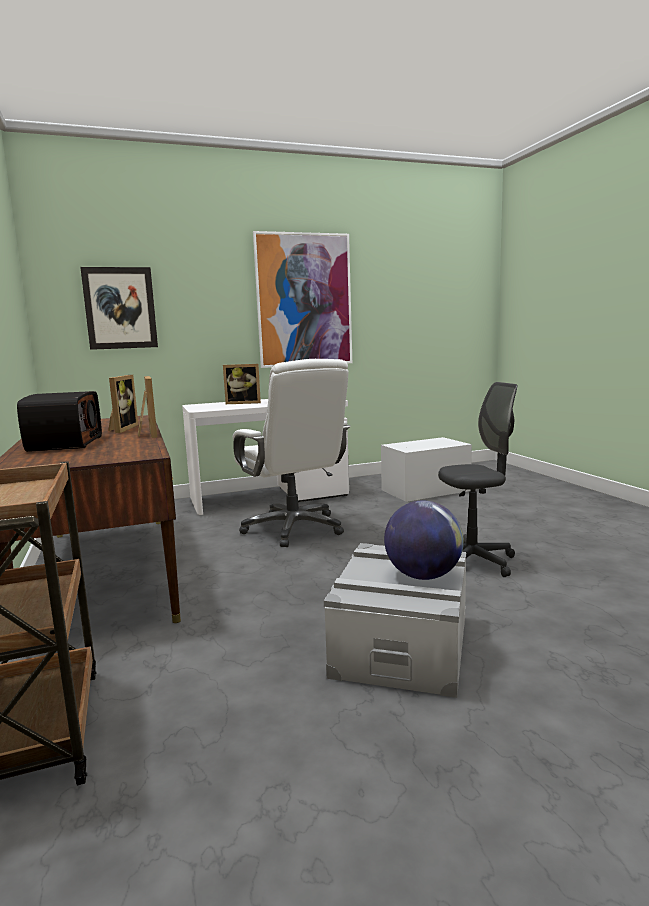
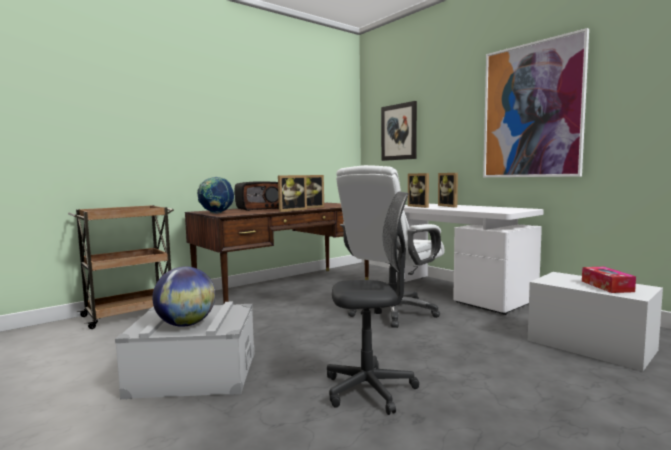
camera: 70 degrees right, 5 degrees down
grey office chair [438,382,517,577] -> grey office chair turned 60 degrees counterclockwise [327,192,419,415]
none -> globe [197,177,234,214]
none -> picture frame [408,173,429,208]
none -> tissue box [582,267,636,293]

